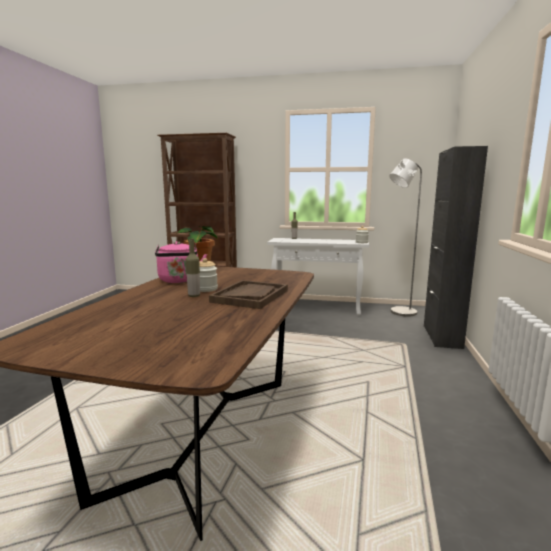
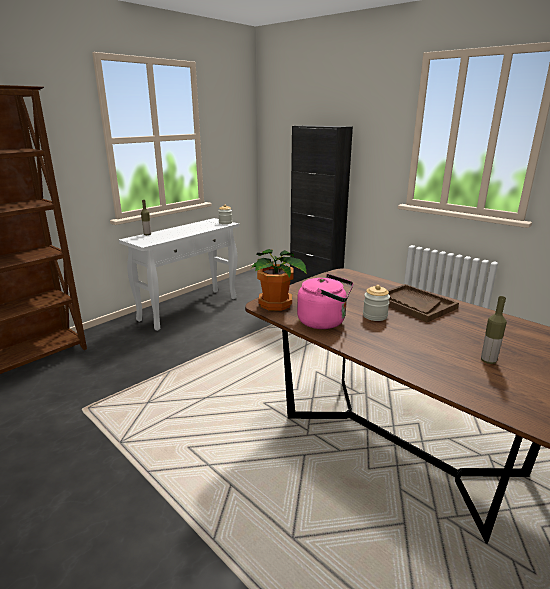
camera: 60 degrees left, 10 degrees up
bottle [186,239,200,297] -> bottle moved to [481,296,507,364]
grey floor lamp [389,159,422,316] -> none

